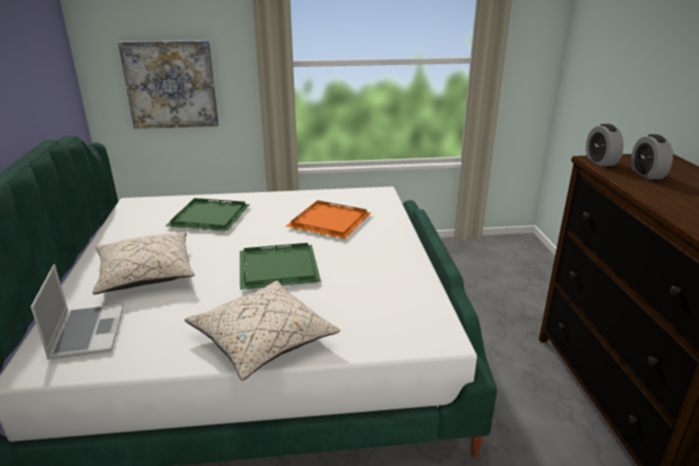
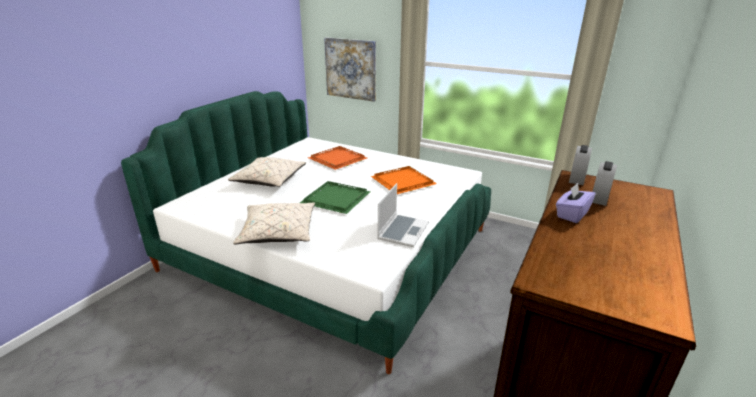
camera: 35 degrees right, 0 degrees up
laptop [31,264,124,359] -> laptop moved to [377,183,429,247]
green tray [166,198,250,231] -> orange tray [308,146,367,170]
none -> purple tissue box [556,183,595,223]

